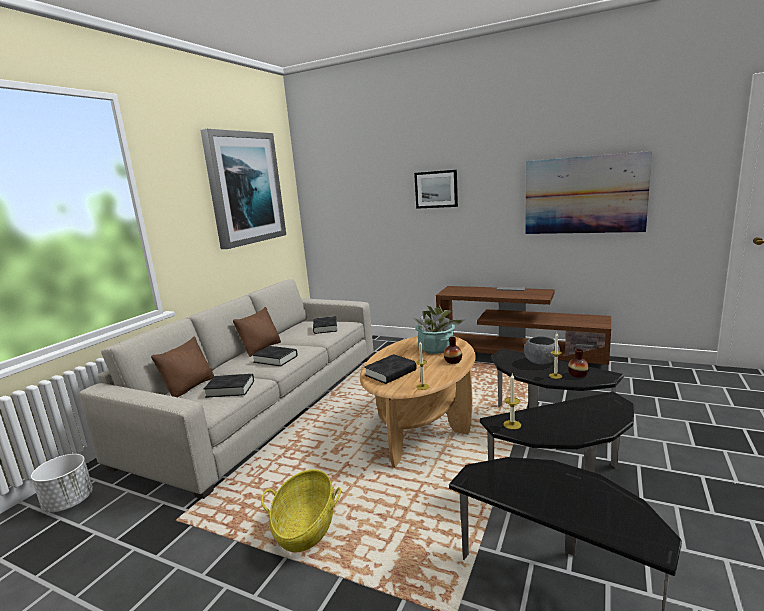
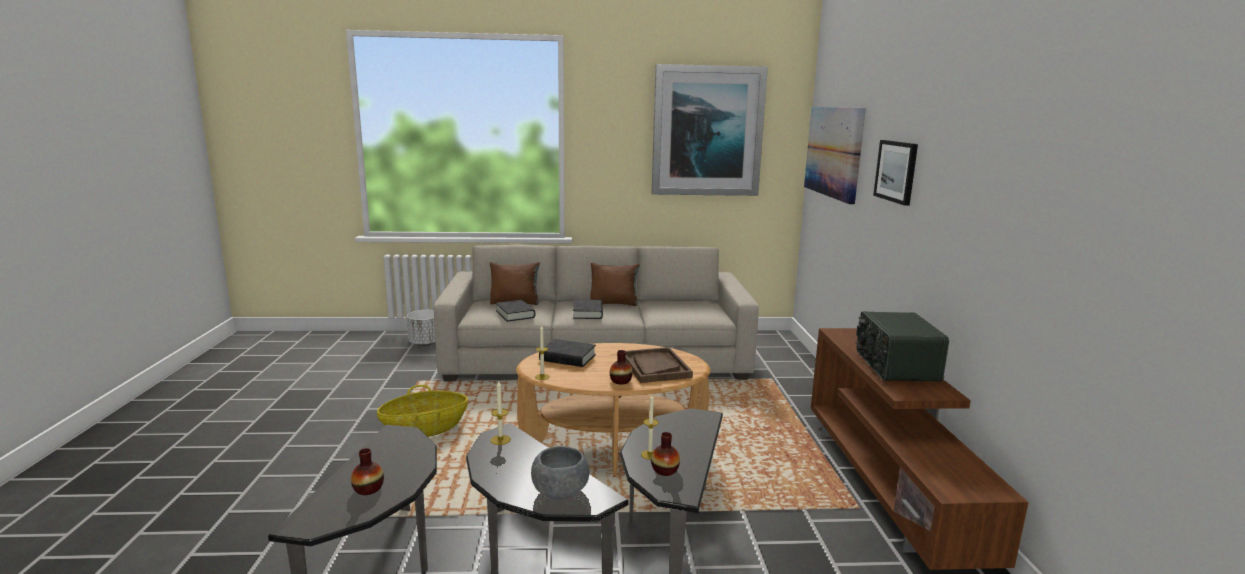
camera: 60 degrees right, 0 degrees up
black book [313,316,337,334] -> none
potted plant [413,305,466,354] -> brown tray [625,347,693,383]
grey bowl [524,336,560,365] -> grey bowl moved to [531,446,589,499]
picture [525,151,652,234] -> picture moved to [804,107,866,205]
none -> vase [351,448,384,495]
none -> radio [856,311,949,382]

